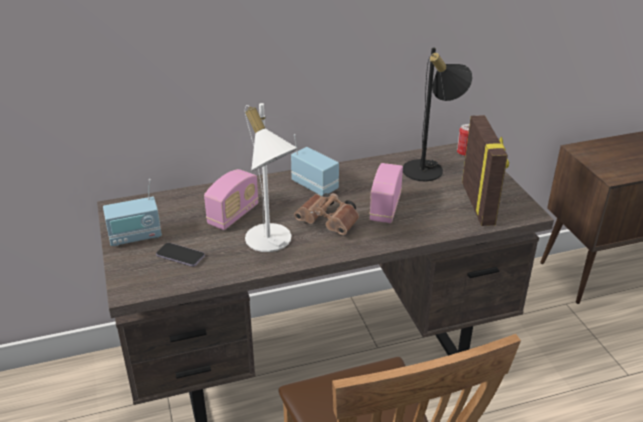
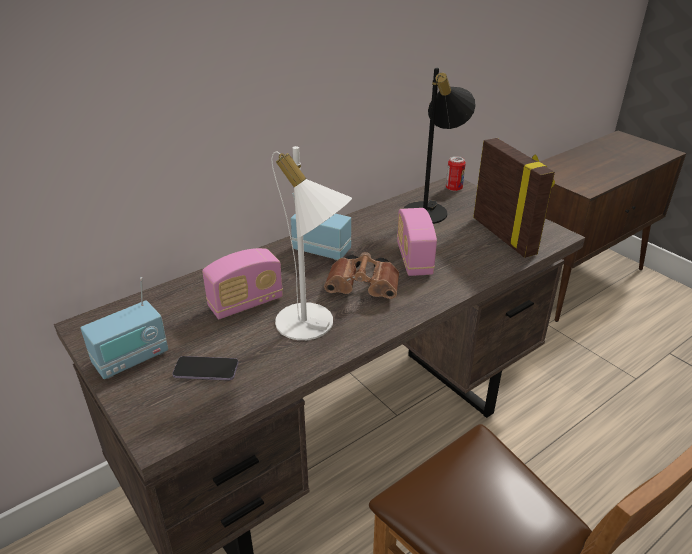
camera: 20 degrees left, 0 degrees up
radio [204,169,259,230] -> radio turned 45 degrees clockwise [202,248,283,319]

